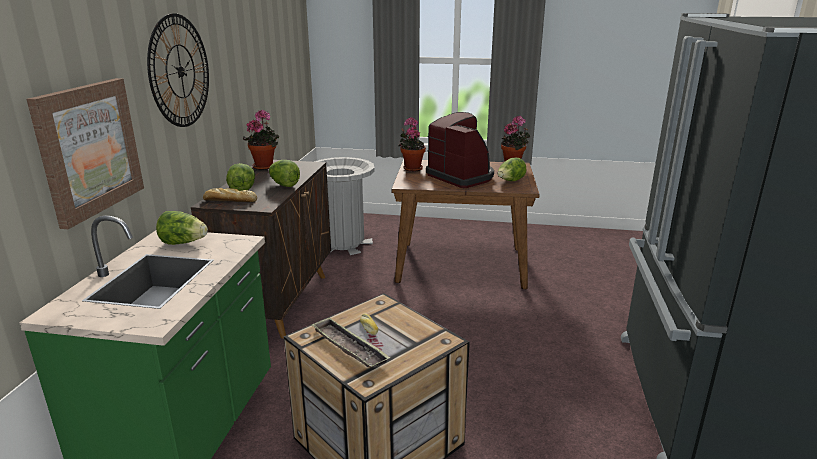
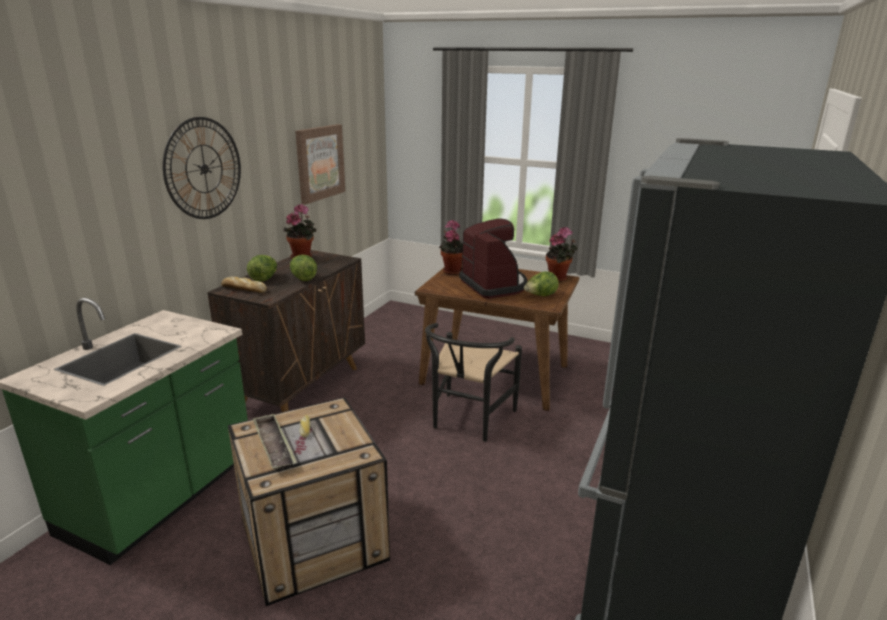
camera: 15 degrees right, 0 degrees up
picture [26,78,144,229] -> picture moved to [295,124,345,205]
lettuce [156,211,208,245] -> none
grey trash can [314,157,375,255] -> none
none -> black chair [425,323,522,442]

